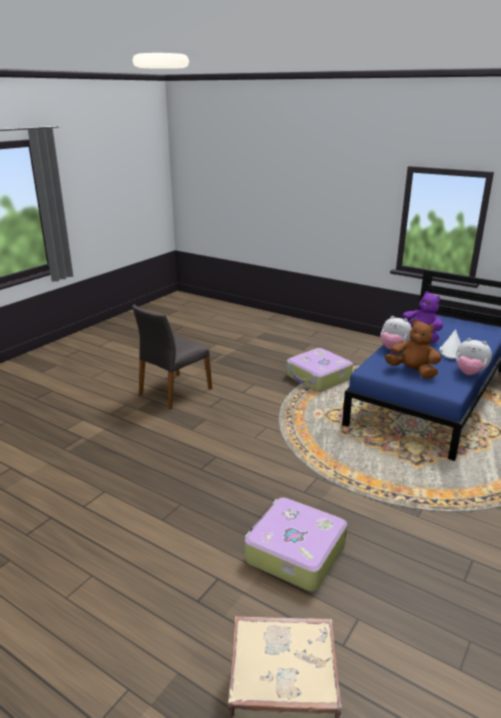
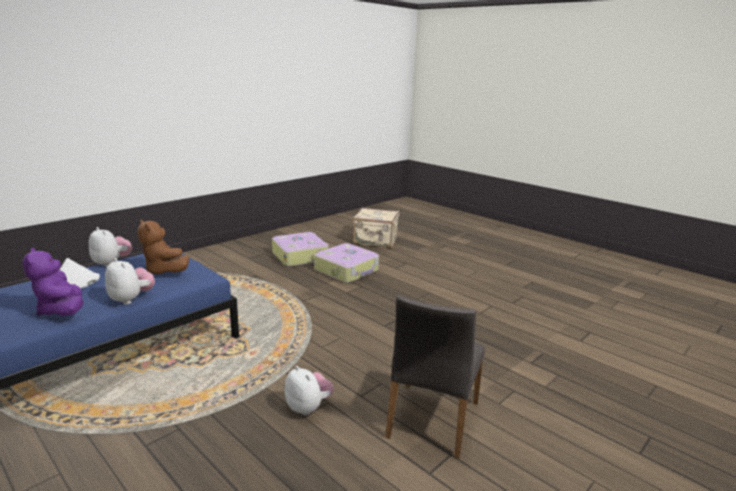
camera: 170 degrees left, 5 degrees down
grey chair [132,304,212,409] -> grey chair turned 150 degrees clockwise [385,295,485,459]
suitcase [286,348,353,392] -> suitcase moved to [272,232,329,267]
none -> plush toy [284,366,334,416]

